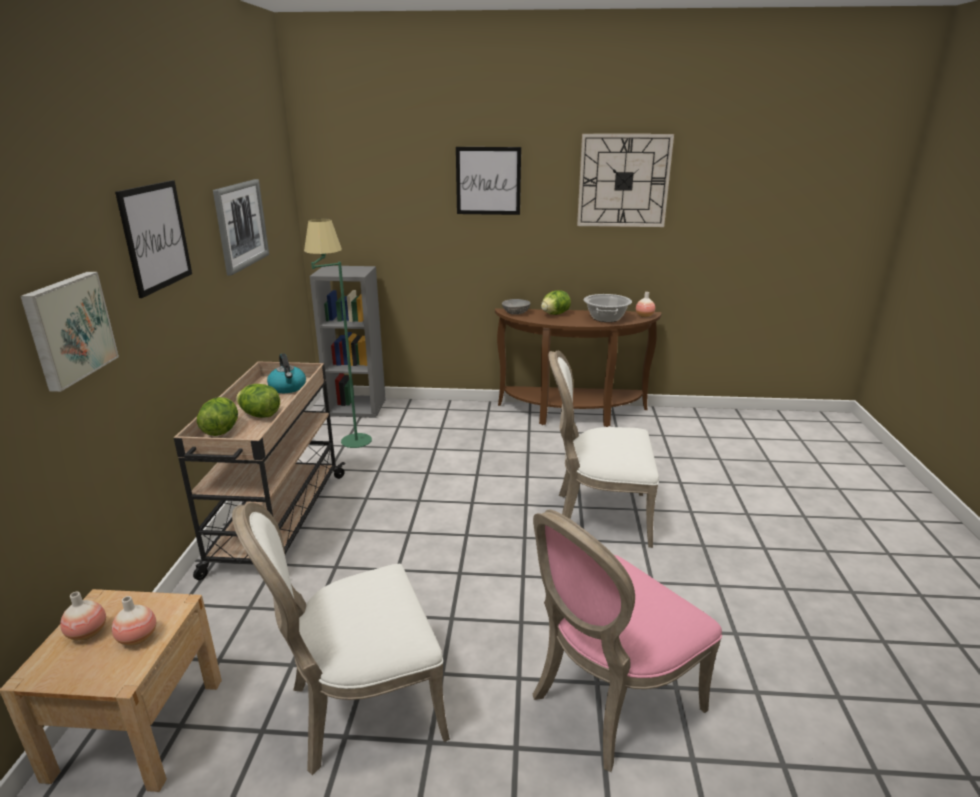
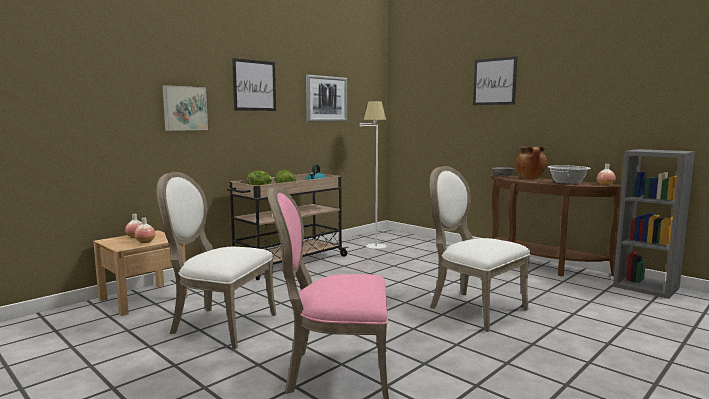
camera: 40 degrees right, 15 degrees down
green floor lamp [304,218,372,448] -> white floor lamp [360,101,386,249]
grey bookcase [310,266,386,418] -> grey bookcase moved to [613,149,695,299]
lettuce [541,291,571,315] -> cooking pot [516,146,547,179]
wall clock [577,134,674,227] -> none

